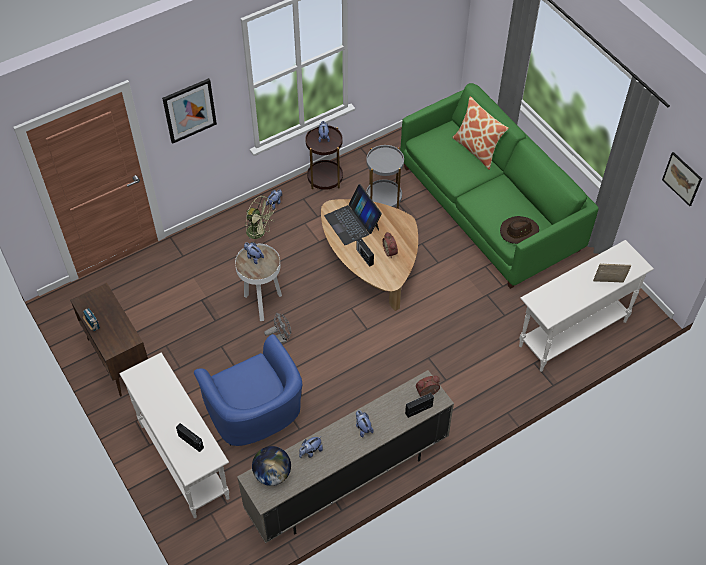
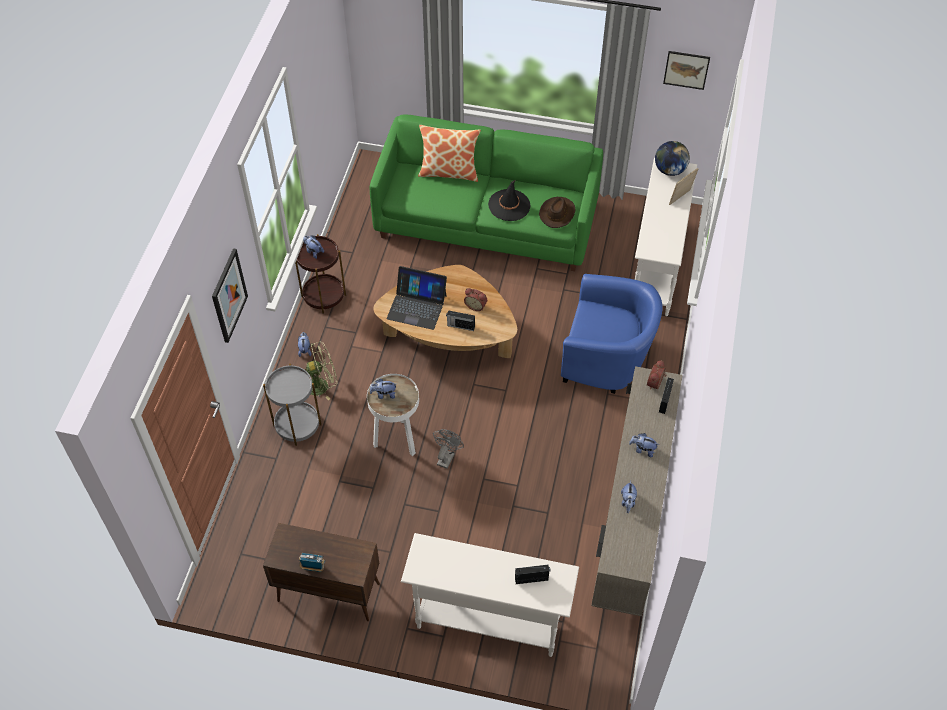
camera: 45 degrees left, 0 degrees up
blue armchair [194,334,302,446] -> blue armchair moved to [561,274,663,394]
globe [252,446,291,486] -> globe moved to [655,141,690,176]
grey side table [366,145,404,209] -> grey side table moved to [263,364,322,446]
none -> black hat [488,180,531,221]

